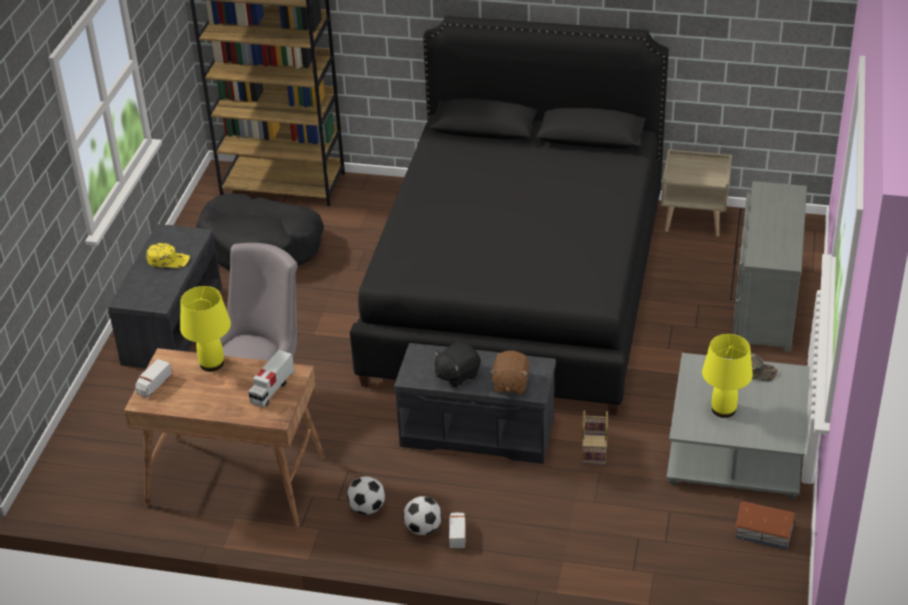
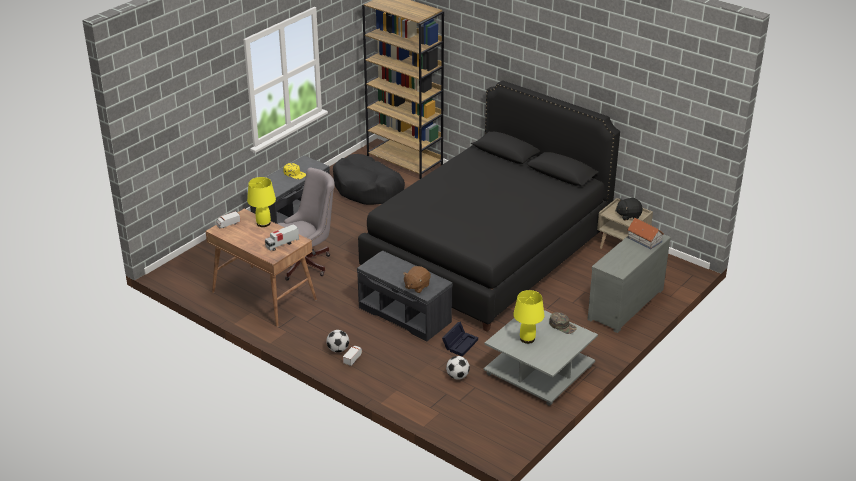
camera: 25 degrees right, 5 degrees down
football [347,476,385,515] -> football moved to [446,356,470,380]
black plush toy [434,342,481,388] -> black plush toy moved to [615,198,643,221]
basket [582,410,608,465] -> black storage box [442,322,478,357]
toy house [735,501,796,550] -> toy house moved to [627,218,664,250]

